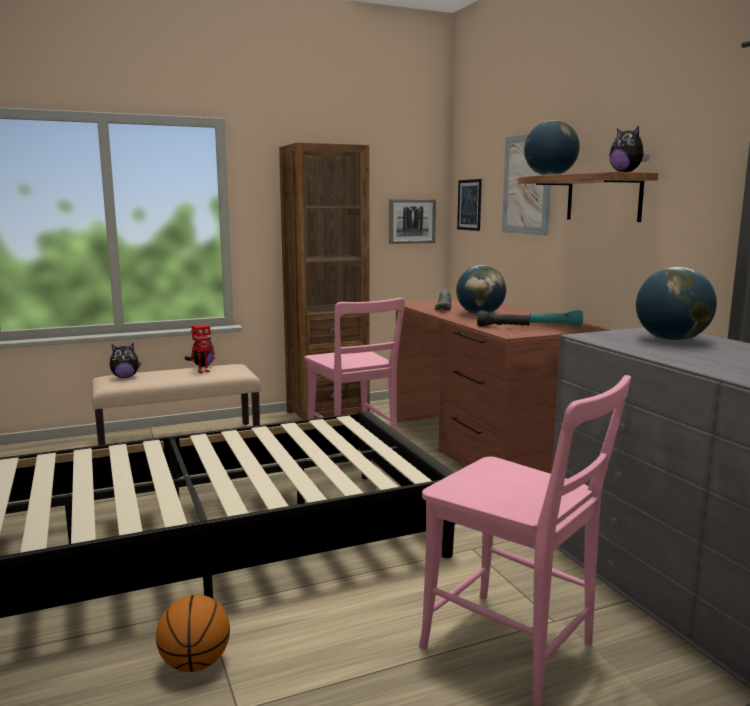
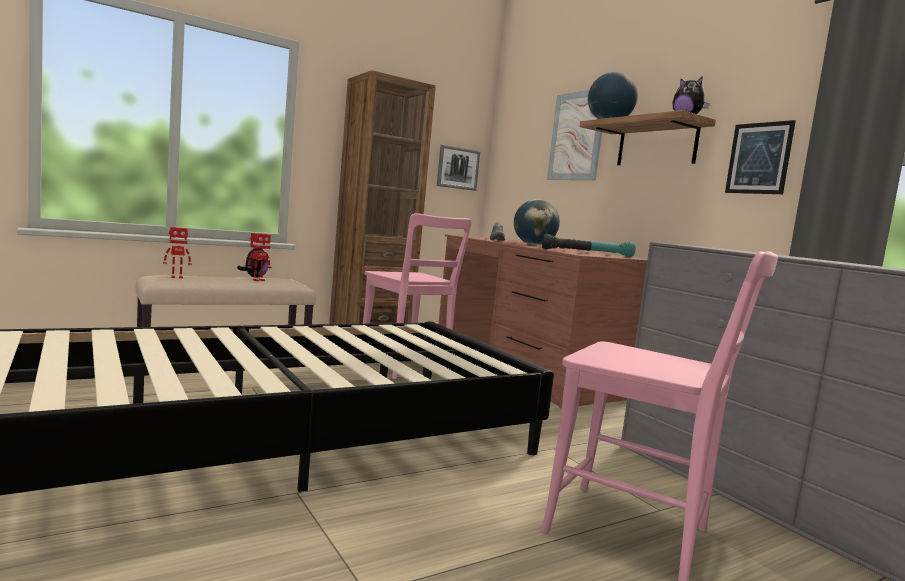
camera: 10 degrees left, 5 degrees down
plush toy [110,343,141,378] -> toy robot [163,227,192,278]
basketball [156,595,230,672] -> none
picture [457,179,482,231] -> picture moved to [725,120,796,194]
globe [636,267,717,341] -> none

